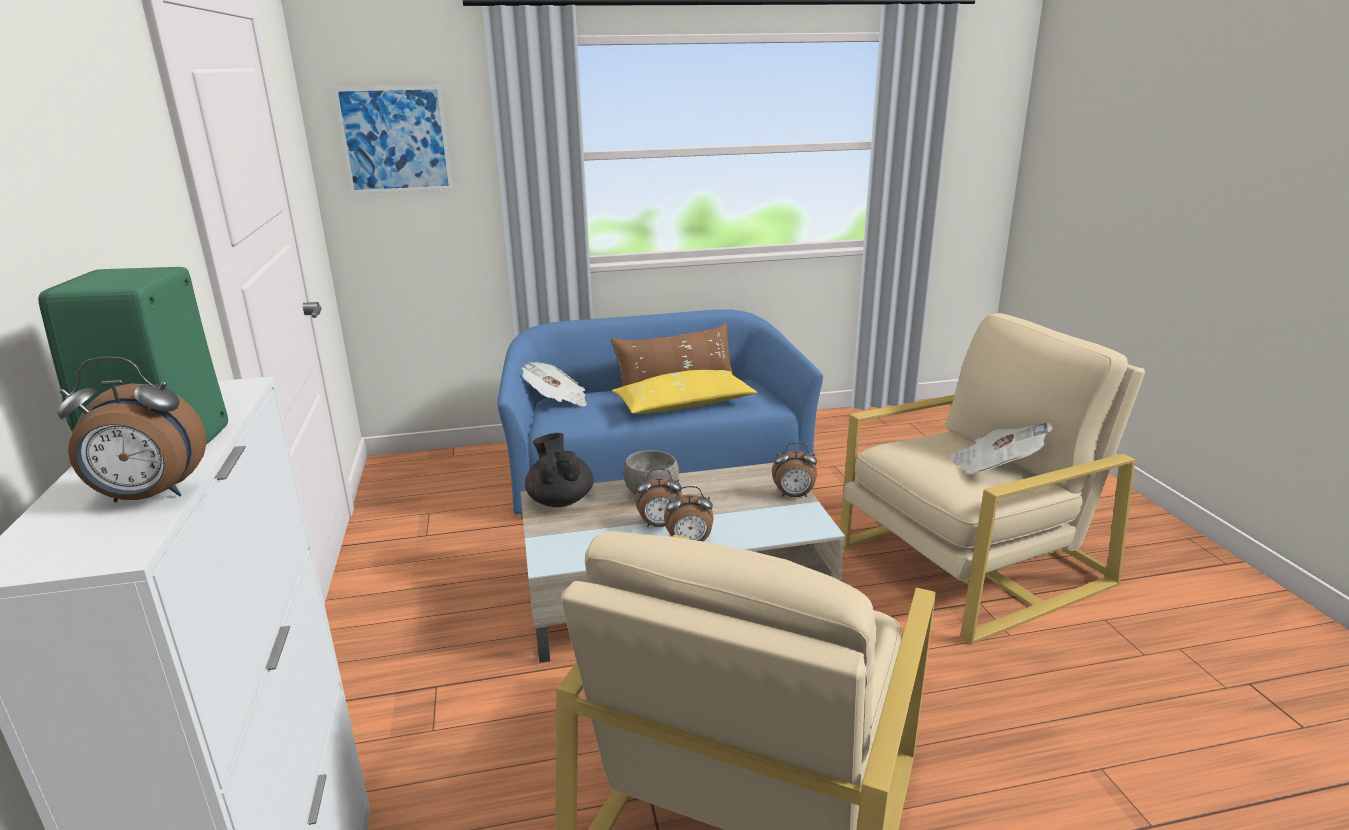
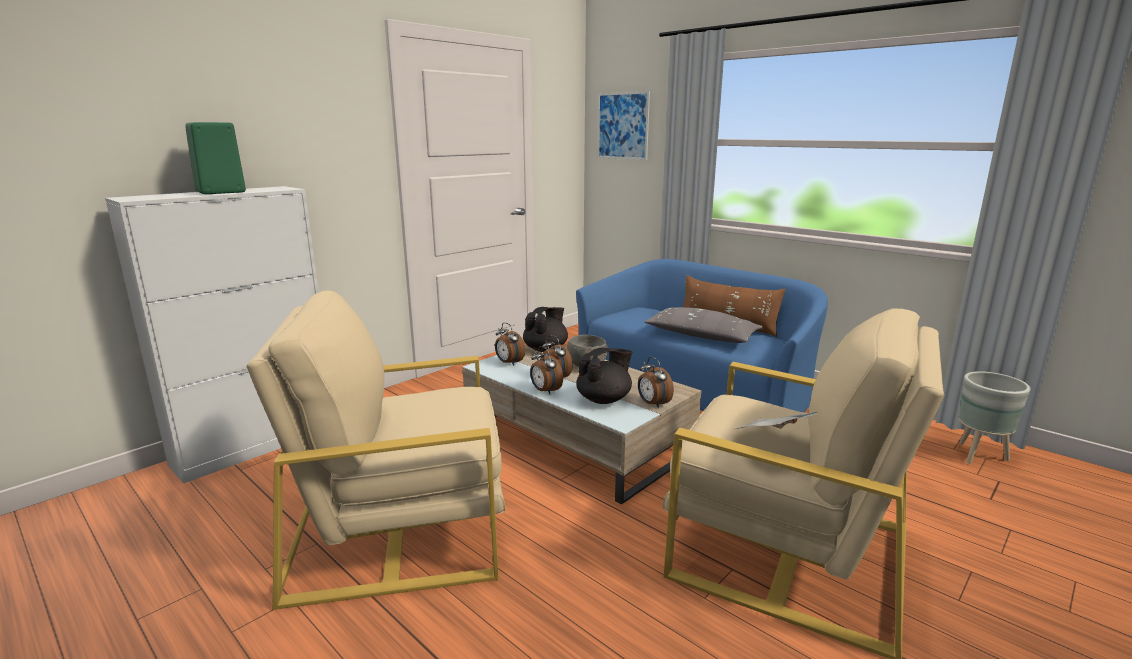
camera: 55 degrees right, 5 degrees down
alarm clock [57,357,207,502] -> alarm clock moved to [495,322,525,366]
newspaper [522,362,587,406] -> none
yellow pillow [612,370,757,414] -> grey pillow [645,307,763,343]
none -> black teapot [576,348,632,404]
none -> grey planter [959,371,1031,464]

